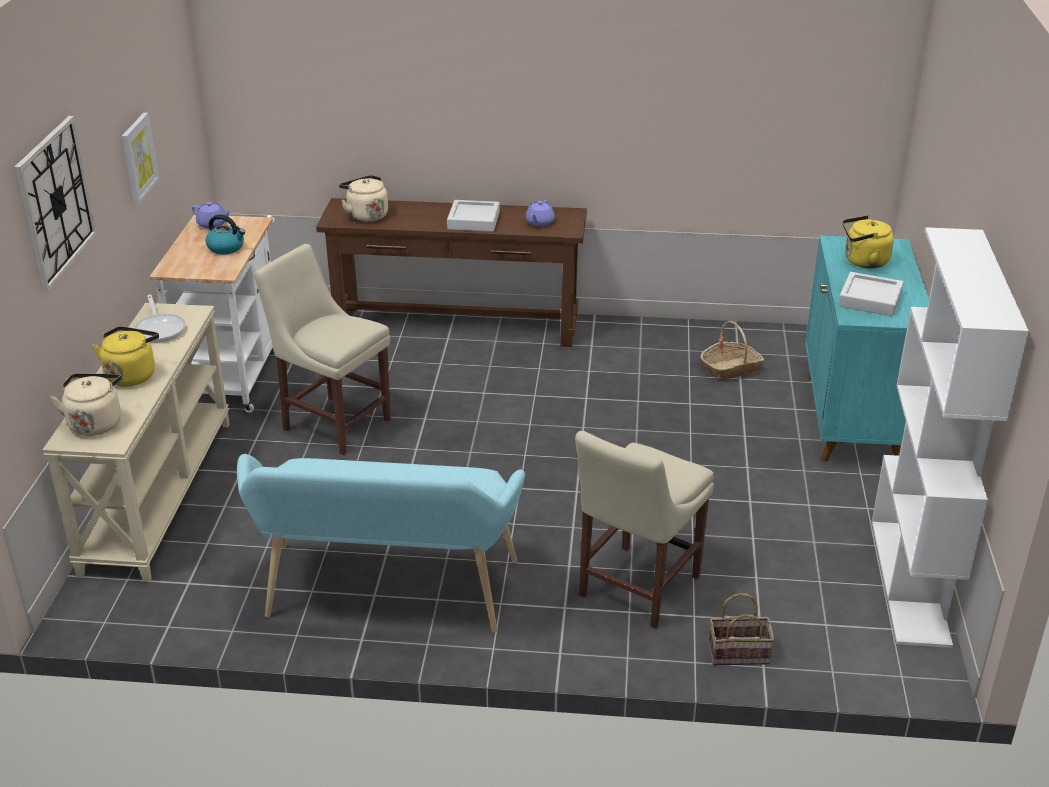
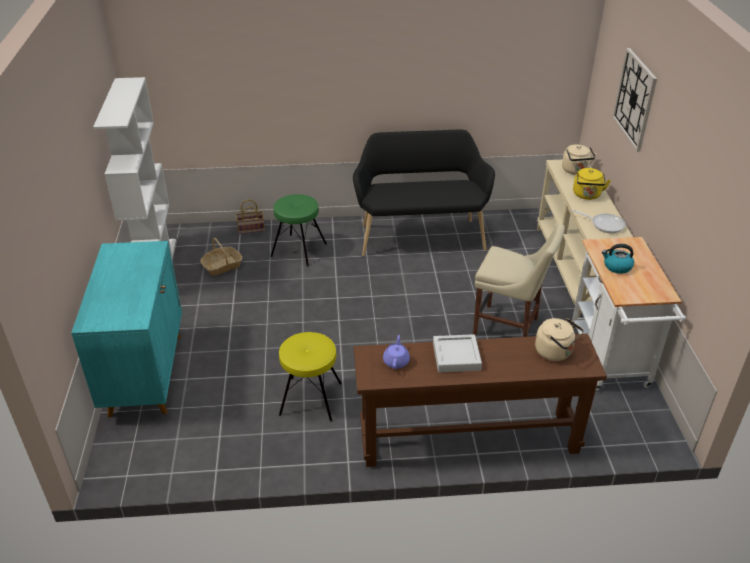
camera: 170 degrees right, 5 degrees up
picture [122,113,159,204] -> none
frying pan [134,295,186,342] -> frying pan turned 150 degrees clockwise [571,209,626,233]
purple teapot [192,202,231,229] -> none
turquoise bench [237,454,525,633] -> black bench [353,129,495,256]
beige chair [575,431,714,629] -> green stool [270,194,327,267]
basket [700,321,764,380] -> basket moved to [200,238,242,276]
grey tray [838,272,904,316] -> none
yellow kettle [842,215,894,268] -> none
none -> yellow stool [279,332,342,422]

